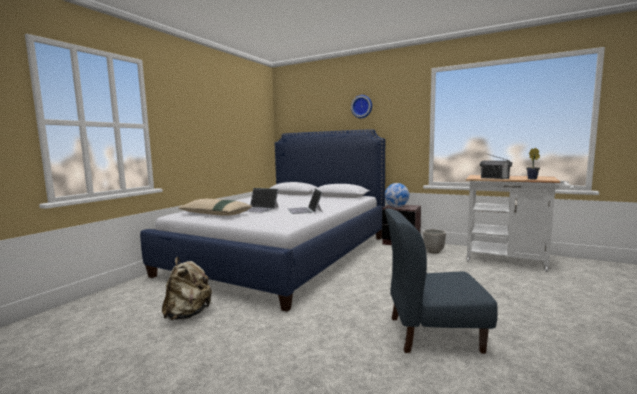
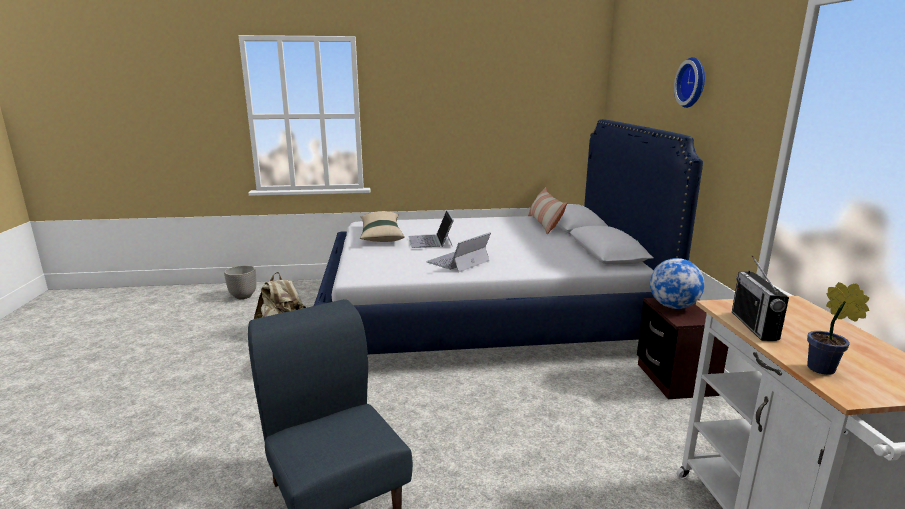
camera: 55 degrees right, 10 degrees up
planter [423,229,446,254] -> planter moved to [224,265,256,299]
none -> pillow [528,187,567,234]

